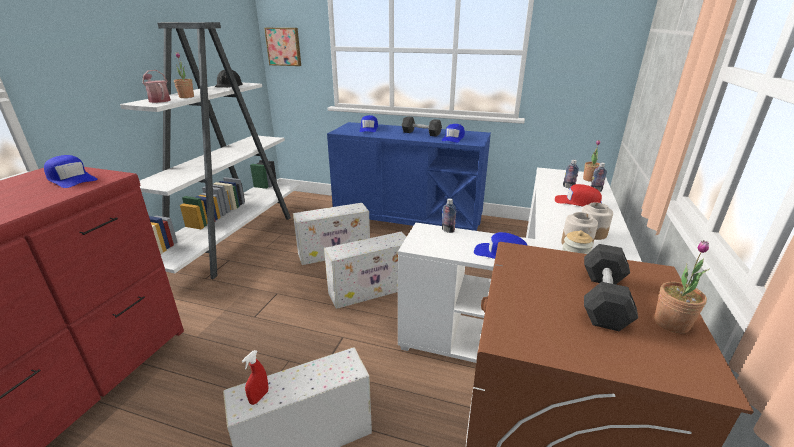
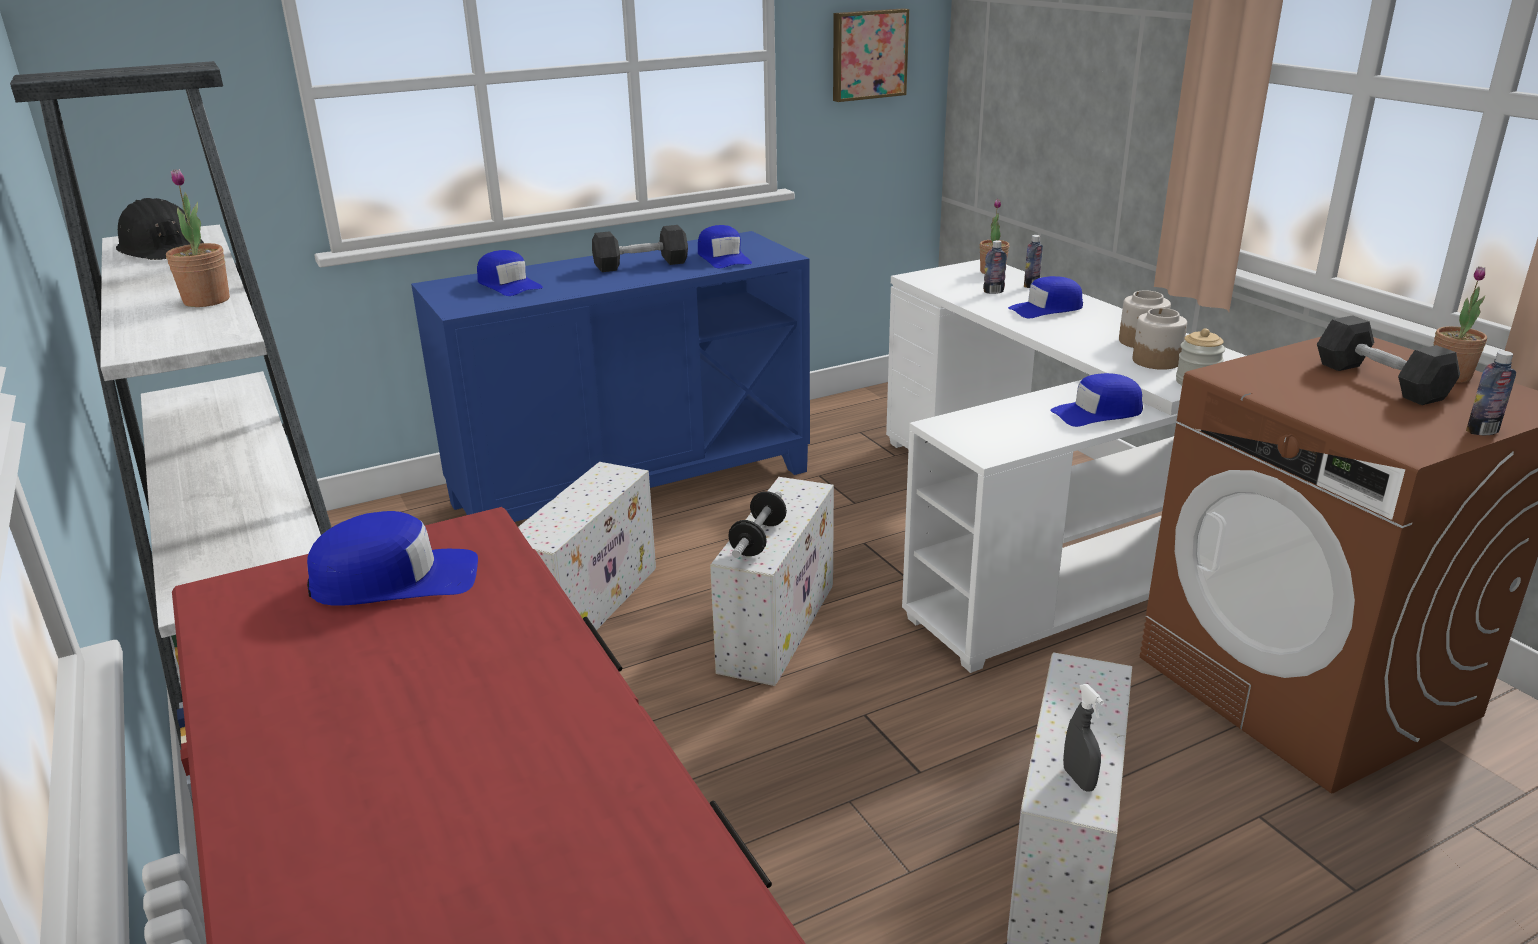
camera: 45 degrees left, 0 degrees up
watering can [143,70,171,103] -> none
red spray bottle [242,350,268,405] -> grey spray bottle [1063,684,1104,792]
picture [264,28,301,66] -> picture moved to [833,8,909,102]
bottle [442,198,456,233] -> bottle moved to [1466,351,1516,435]
red cap [555,184,602,207] -> blue cap [1008,276,1083,318]
none -> dumbbell [728,491,787,558]

